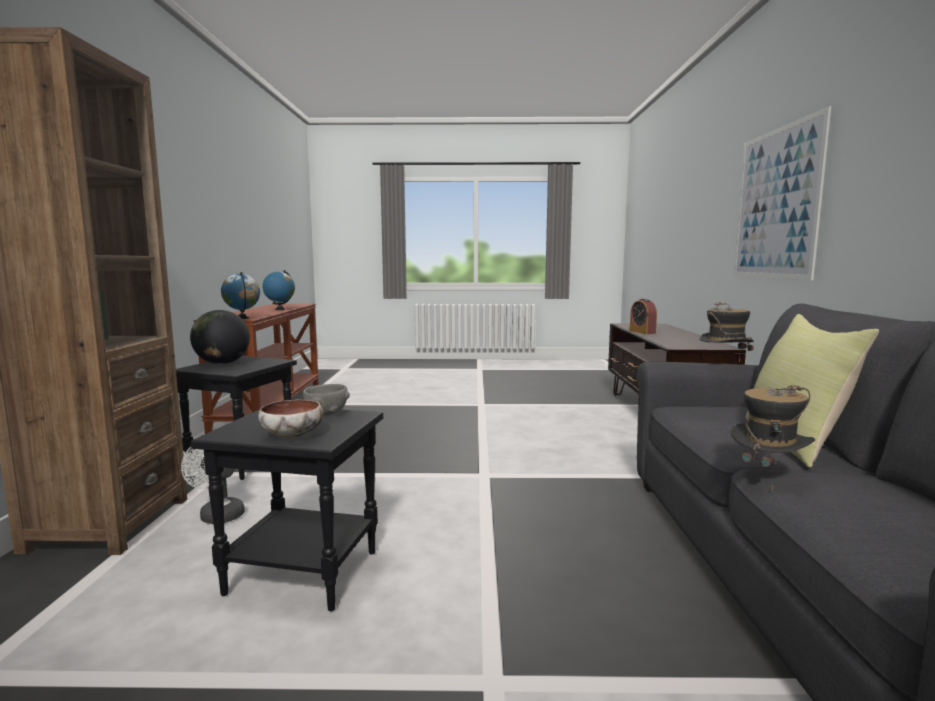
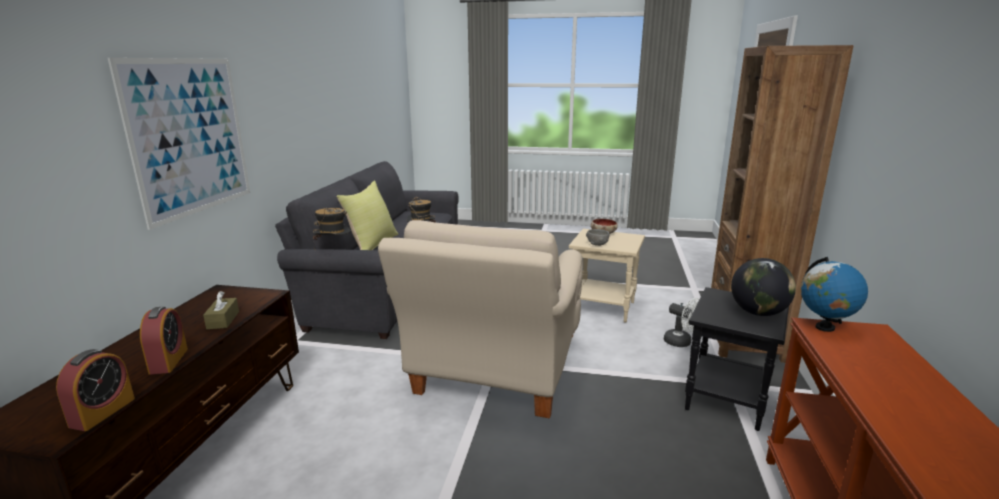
camera: 170 degrees left, 10 degrees up
black side table [191,409,383,611] -> beige side table [569,229,645,322]
globe [263,270,295,310] -> none
none -> alarm clock [56,349,135,431]
none -> brown tissue box [203,291,239,329]
none -> beige armchair [378,220,583,418]

